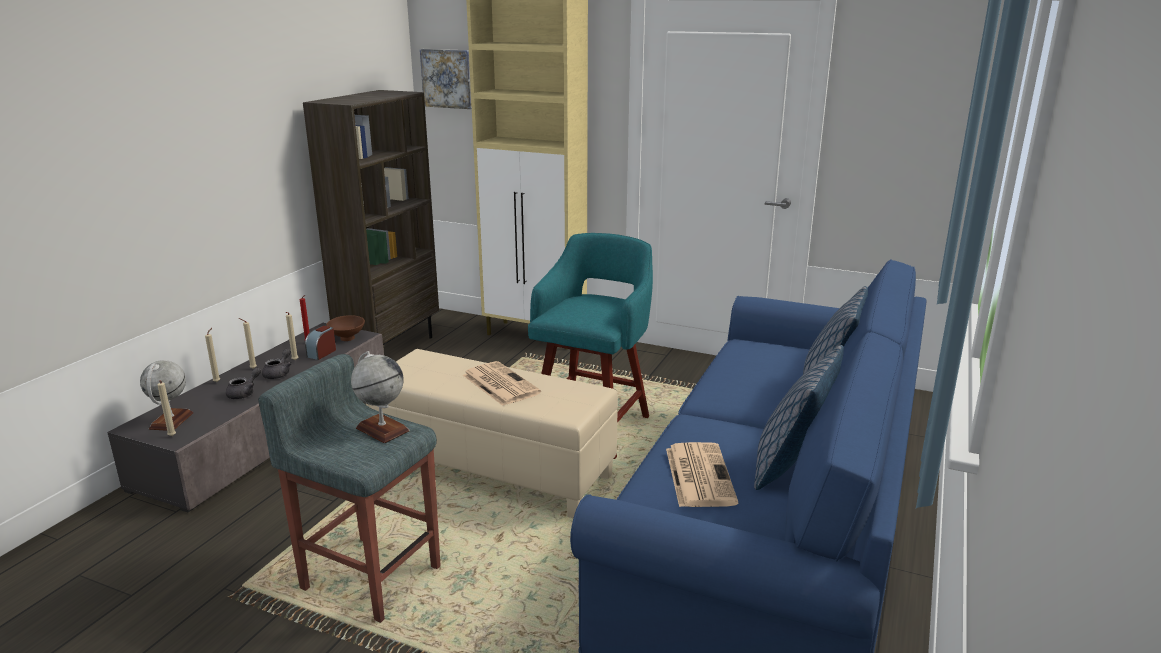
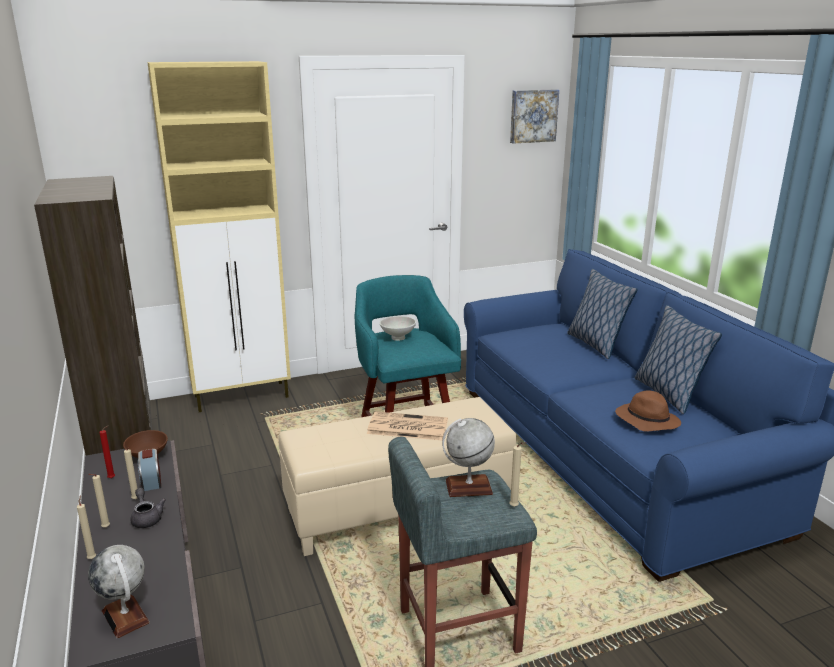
camera: 45 degrees left, 0 degrees up
beige candle [157,380,176,436] -> beige candle moved to [509,442,526,507]
grey teapot [226,368,261,399] -> none
picture [420,49,472,109] -> picture moved to [510,89,559,144]
newspaper [666,442,738,507] -> brown hat [615,390,681,431]
none -> white bowl [380,316,416,341]

